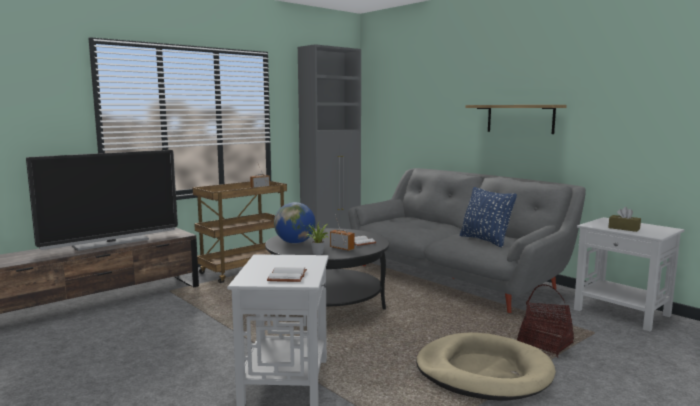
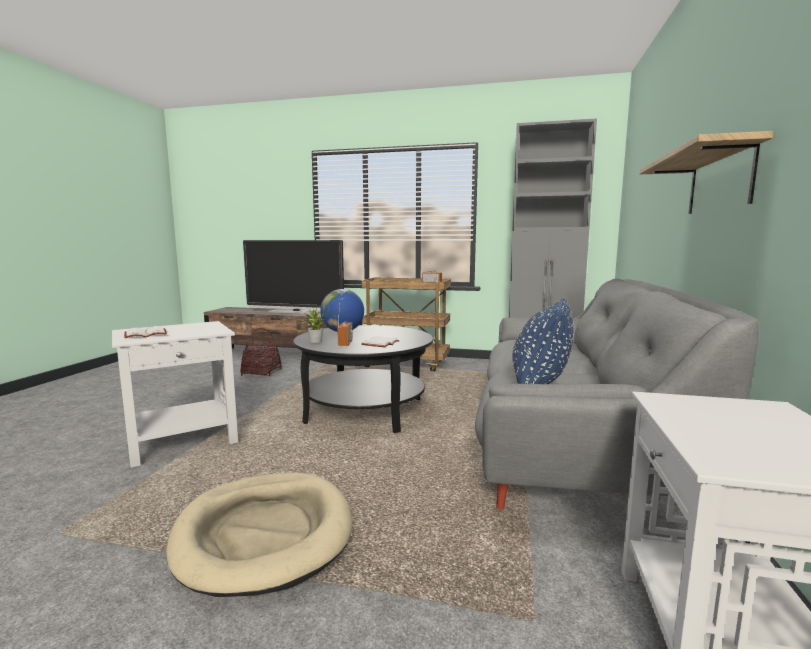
camera: 55 degrees right, 0 degrees up
basket [517,284,574,357] -> basket moved to [241,328,282,376]
brown tissue box [608,207,641,232] -> none

